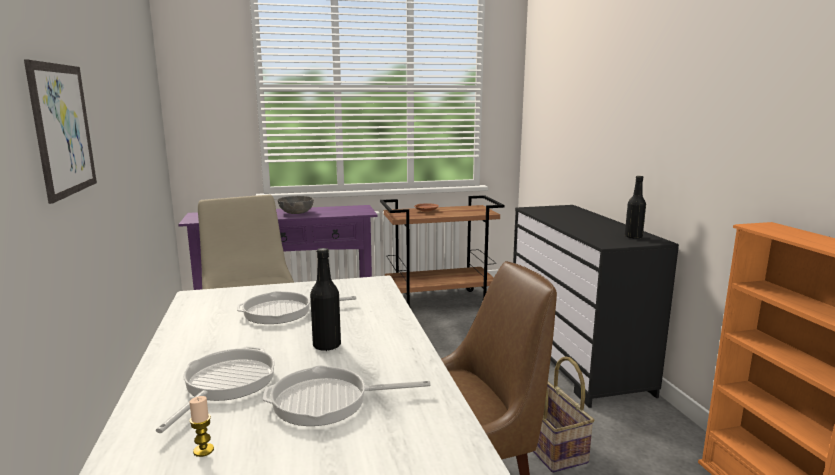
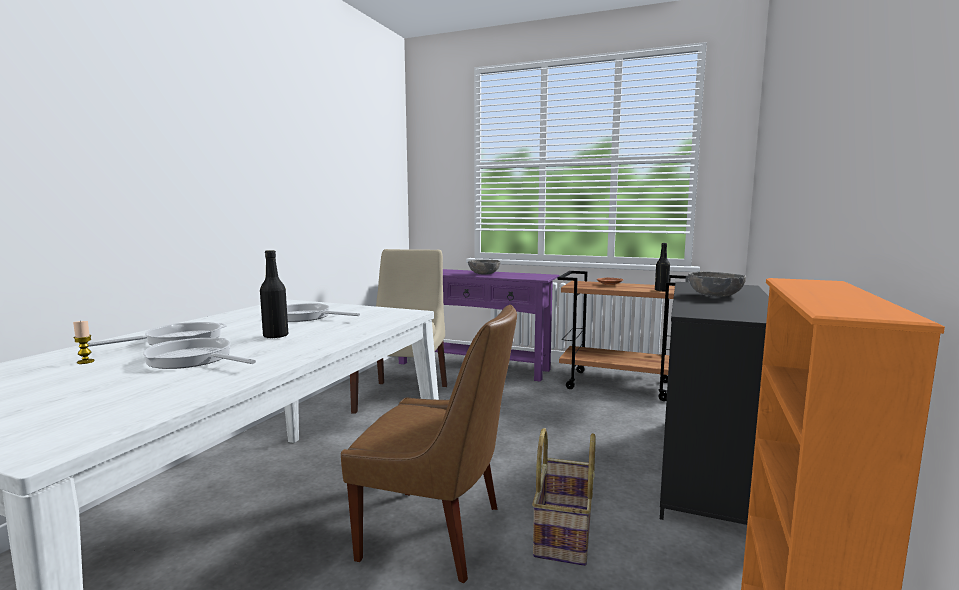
camera: 35 degrees right, 5 degrees down
picture [24,60,97,204] -> none
black bottle [625,176,646,239] -> black bottle moved to [655,243,670,291]
none -> grey bowl [688,271,746,297]

